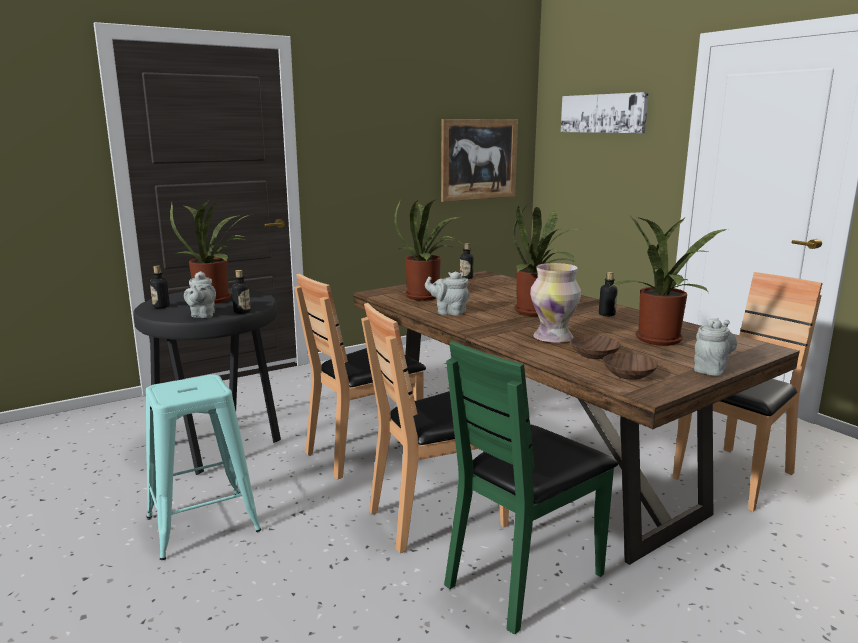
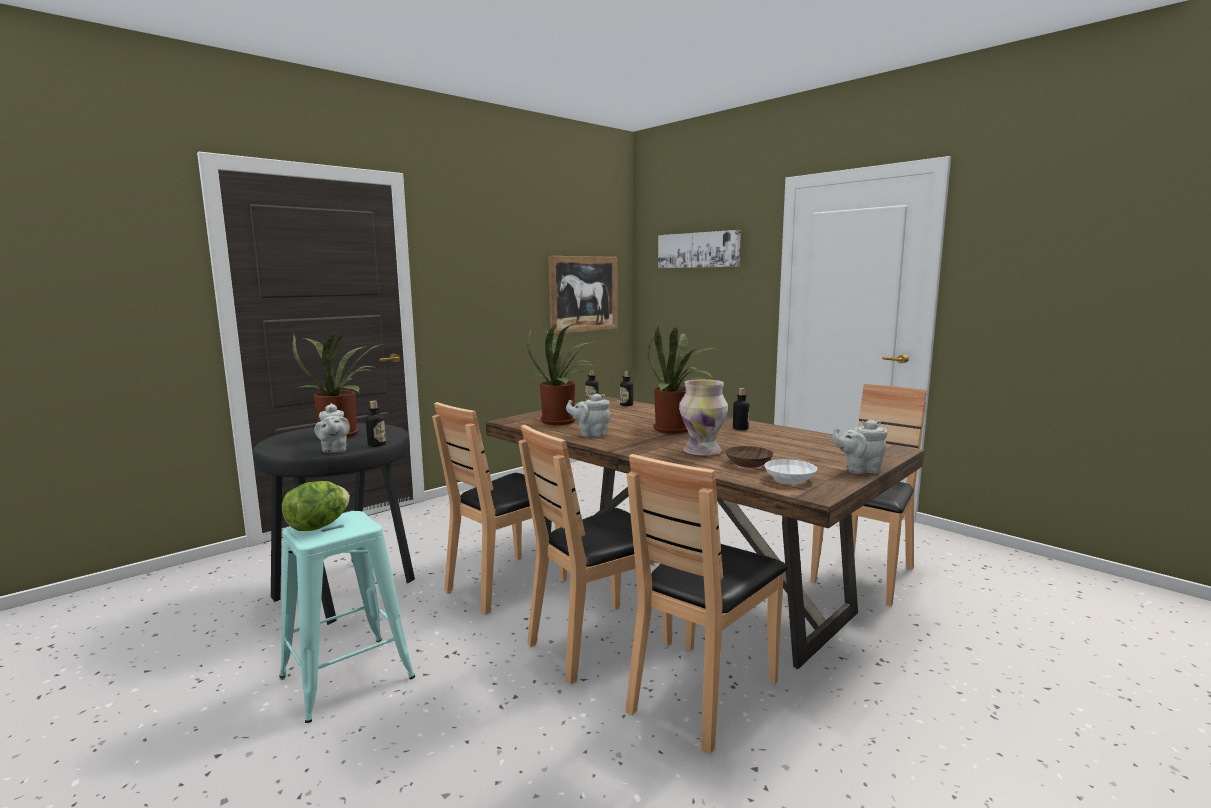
camera: 10 degrees left, 5 degrees down
bottle [150,266,170,308] -> bottle moved to [620,371,633,406]
green chair [444,341,618,634] -> brown chair [625,454,788,754]
brown bowl [603,353,658,380] -> white bowl [764,459,817,484]
potted plant [611,214,727,346] -> none
grey teapot [694,318,737,376] -> grey teapot turned 120 degrees counterclockwise [832,420,888,474]
none -> lettuce [282,481,350,531]

